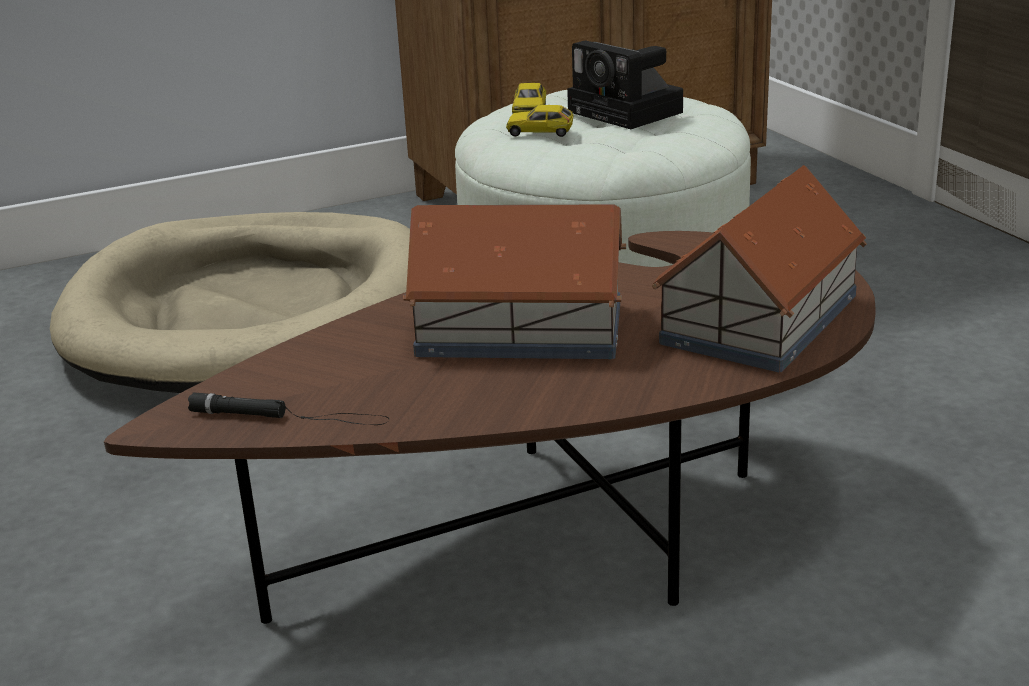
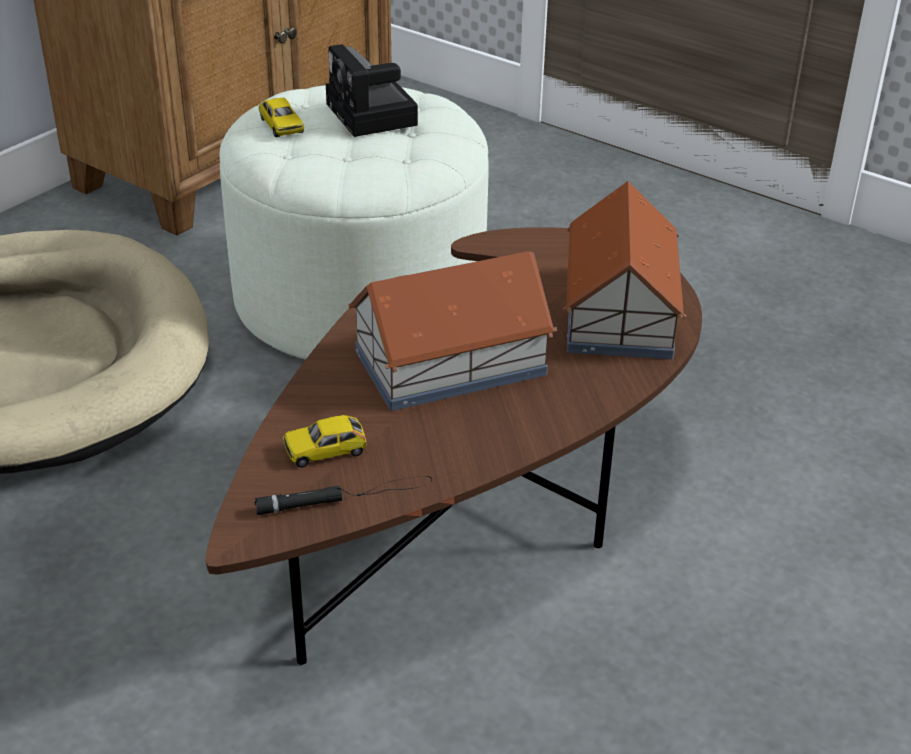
camera: 30 degrees left, 10 degrees up
toy car [506,105,574,137] -> toy car moved to [283,415,366,468]
camera [567,40,683,129] -> camera turned 45 degrees clockwise [326,44,418,137]

